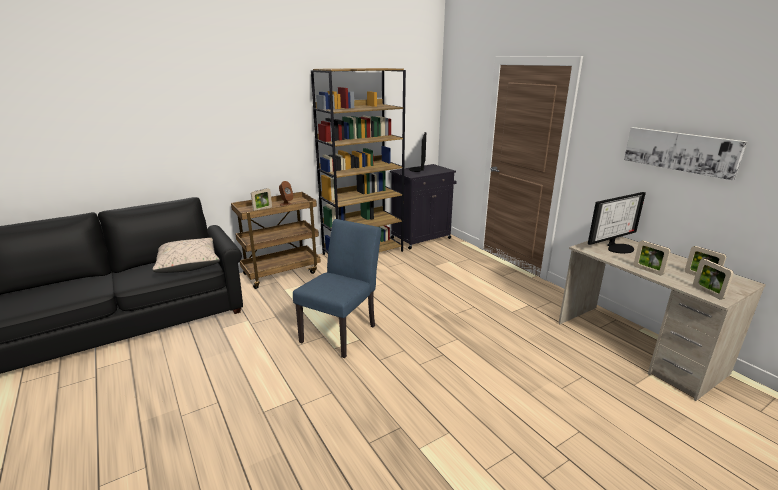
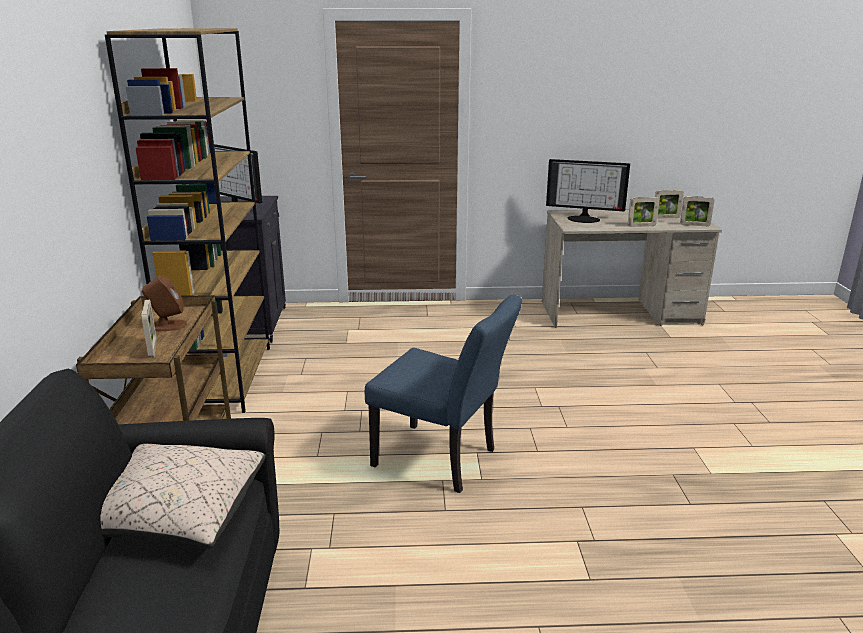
camera: 60 degrees left, 0 degrees up
blue chair [293,219,381,358] -> blue chair turned 150 degrees clockwise [365,294,522,493]
monitor [588,192,646,254] -> monitor turned 105 degrees clockwise [546,159,630,223]
picture [624,127,747,180] -> none

